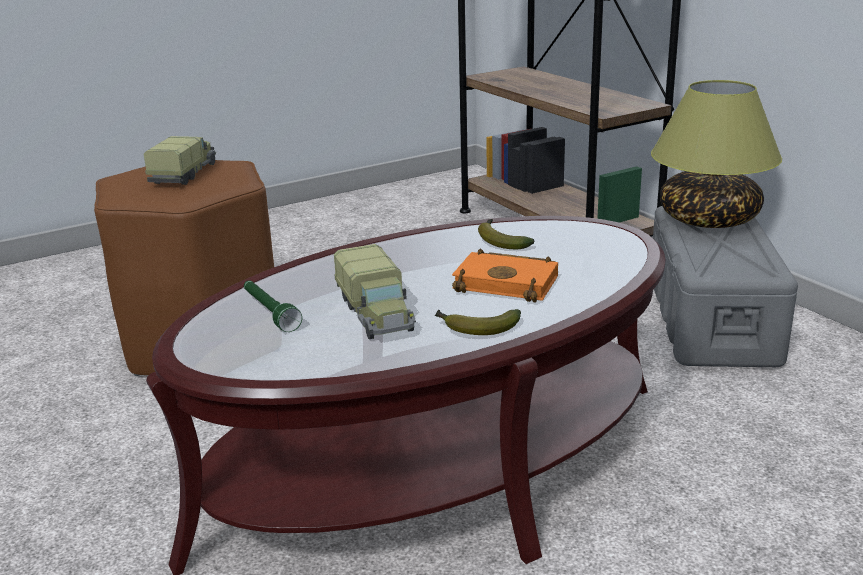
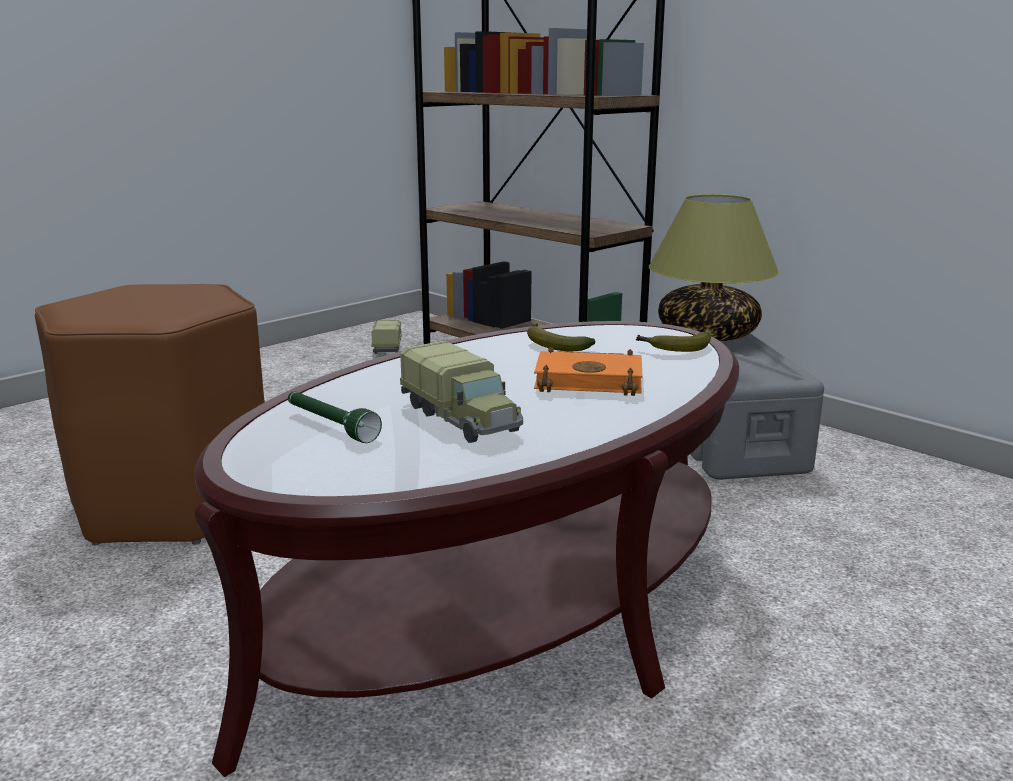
camera: 15 degrees left, 5 degrees down
toy truck [144,136,216,185] -> toy truck moved to [371,320,402,354]
banana [435,309,521,335] -> banana moved to [636,332,711,352]

